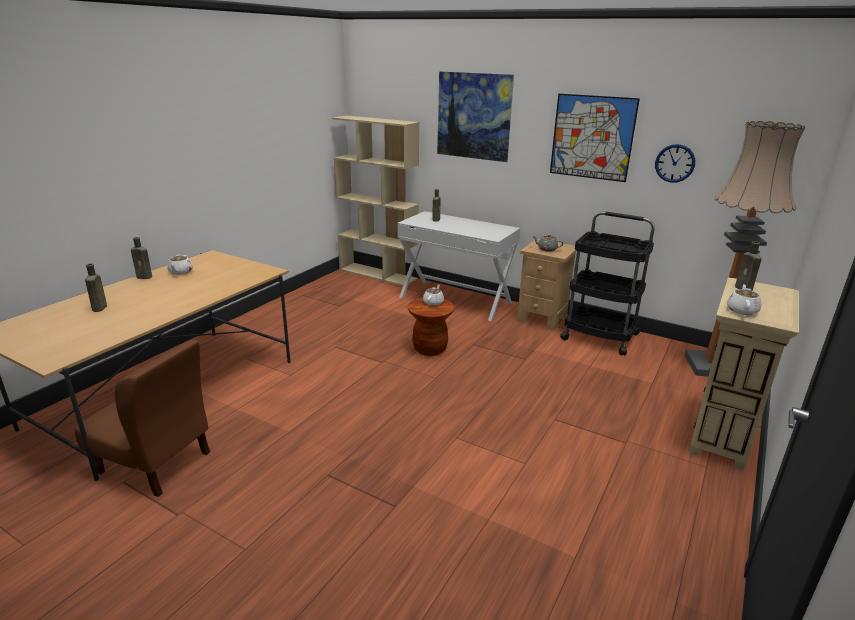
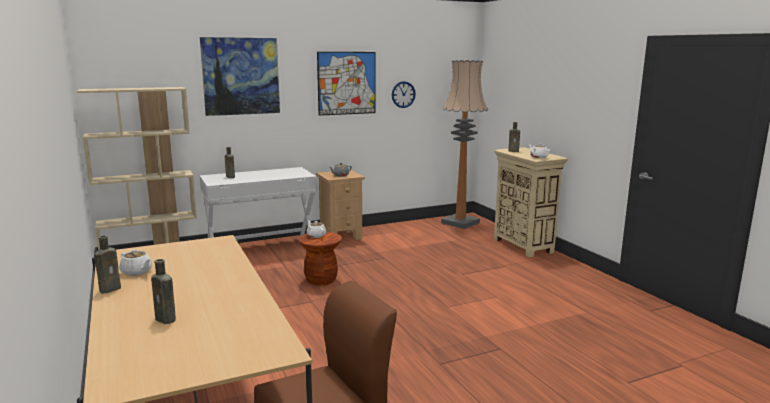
camera: 55 degrees left, 10 degrees down
black cart [560,212,655,355] -> none

